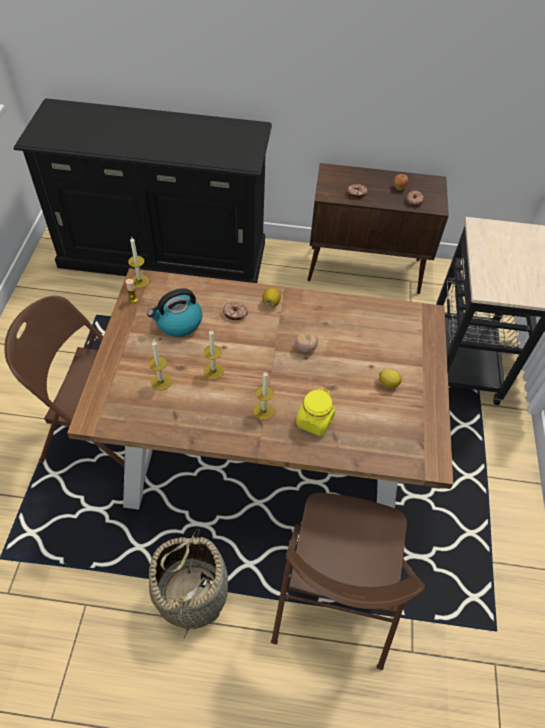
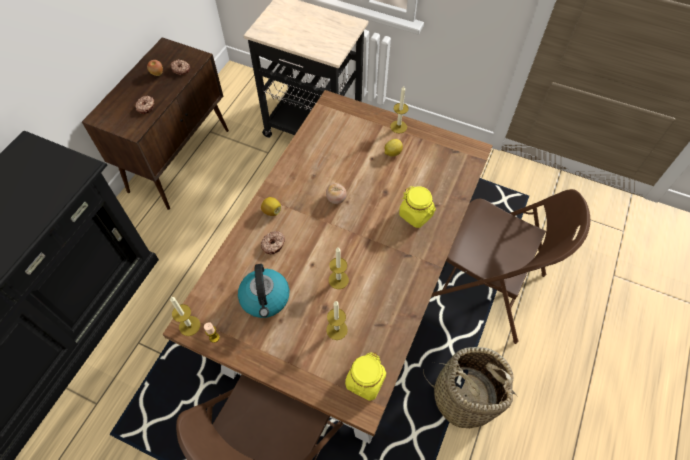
camera: 70 degrees left, 5 degrees up
candle [253,371,274,420] -> candle moved to [390,86,409,133]
none -> yellow jar [345,352,386,401]

